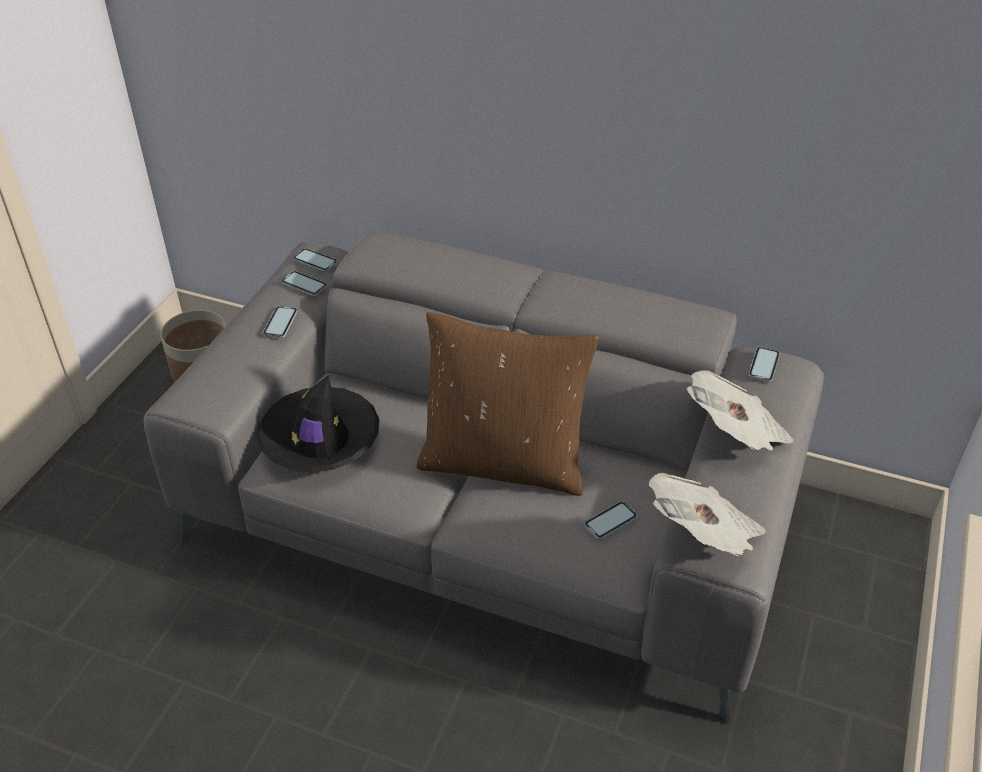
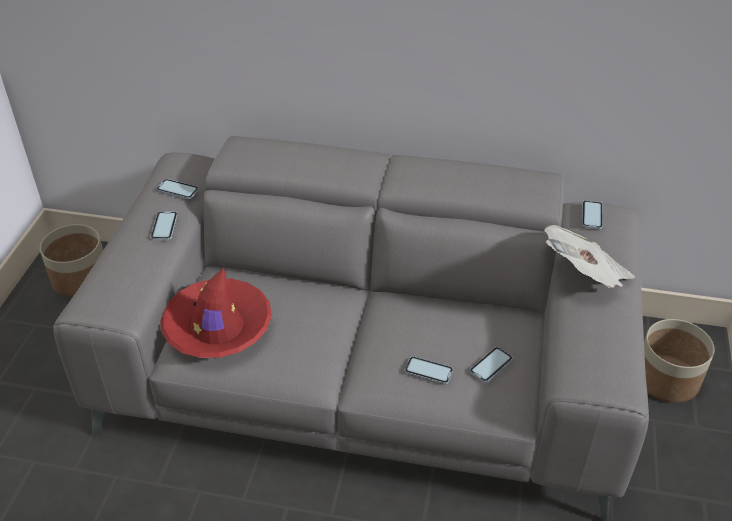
camera: 10 degrees left, 0 degrees up
black hat [256,375,379,473] -> red hat [161,268,272,358]
phone [293,248,337,272] -> phone moved to [405,356,453,384]
brown pillow [417,312,599,496] -> none
newspaper [649,473,766,556] -> none
none -> planter [644,319,714,403]

